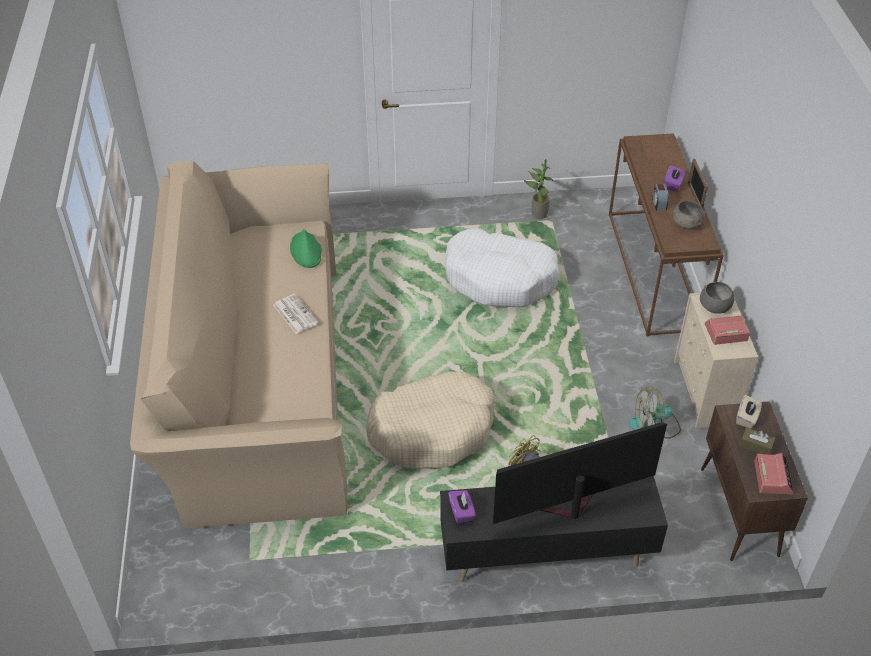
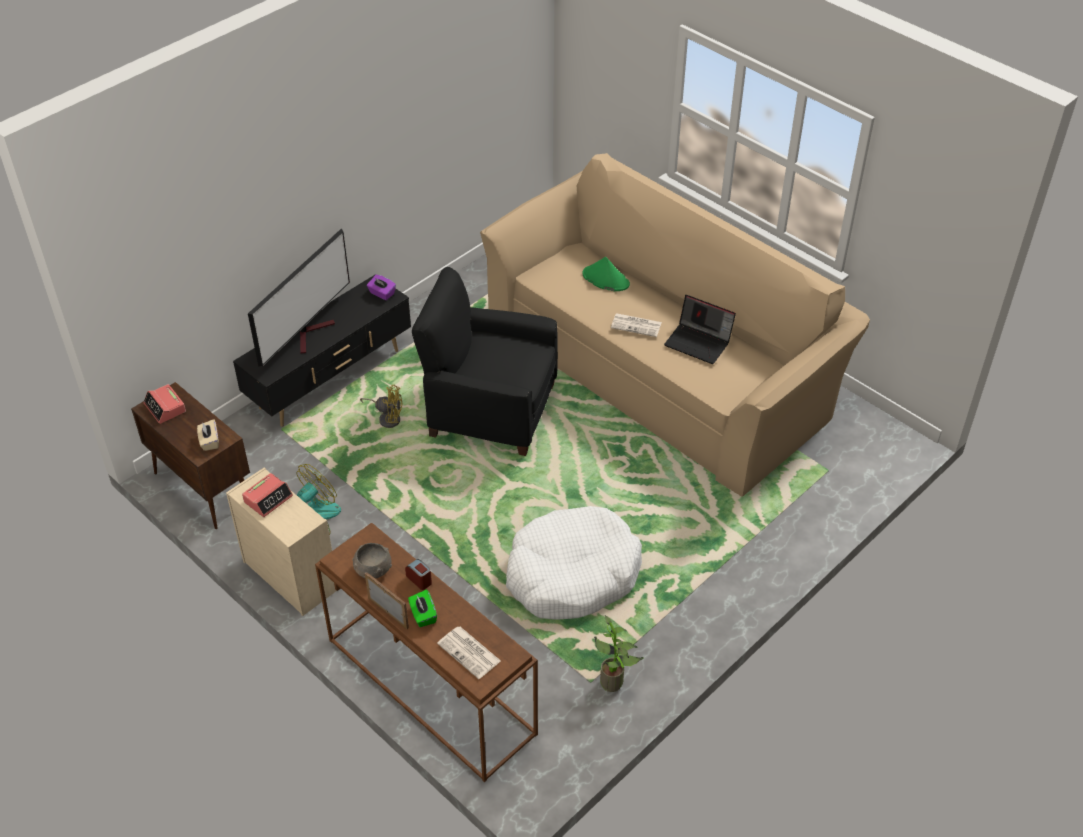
camera: 140 degrees right, 0 degrees up
green hat [290,229,322,268] -> green hat moved to [583,257,630,291]
beige dog bed [366,371,494,469] -> black armchair [412,267,558,456]
purple tissue box [664,165,685,192] -> green tissue box [408,589,437,627]
grey bowl [700,282,734,314] -> none
brown tissue box [740,427,776,454] -> none
none -> newspaper [437,627,501,679]
none -> laptop [664,295,736,364]

